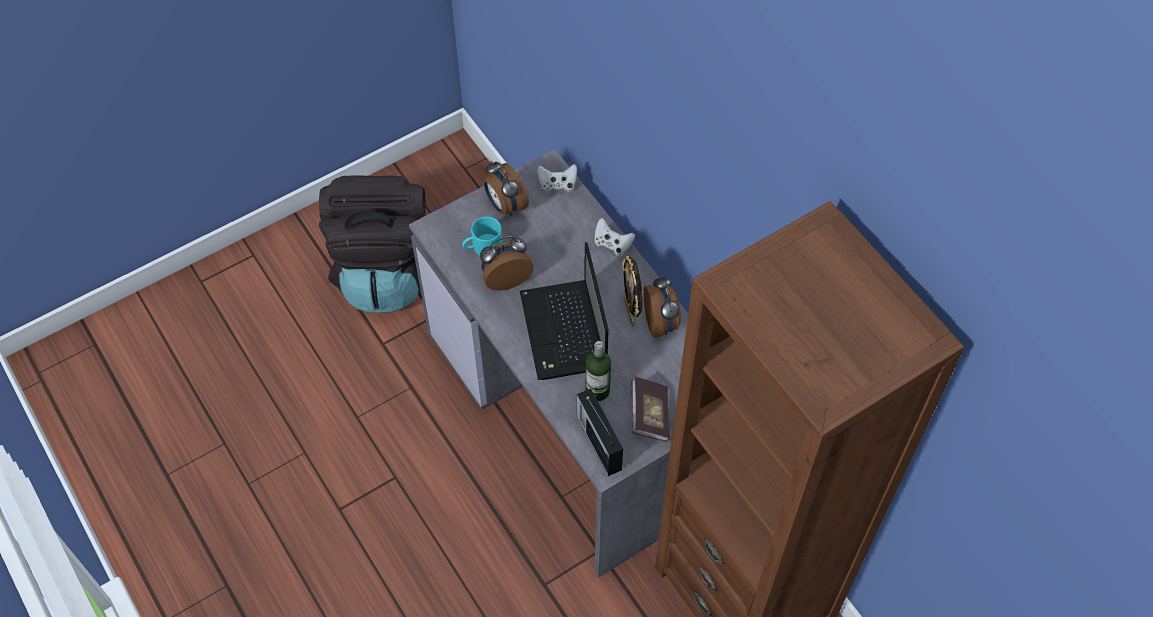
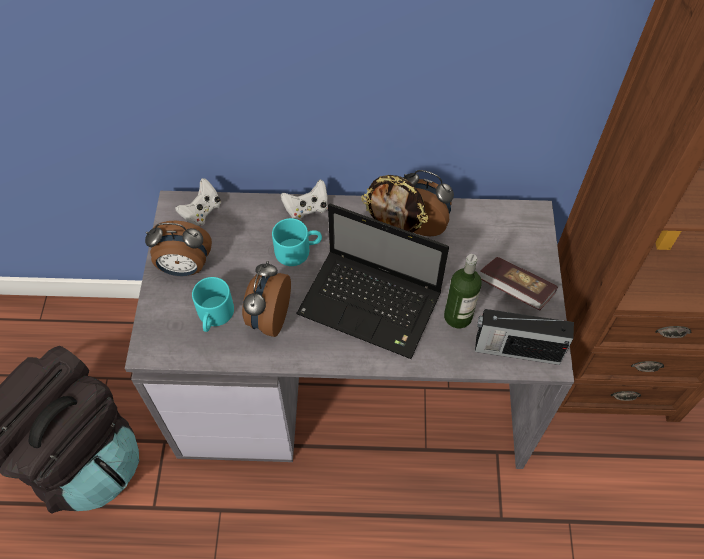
camera: 55 degrees left, 0 degrees up
none -> turquoise mug [272,218,322,266]

